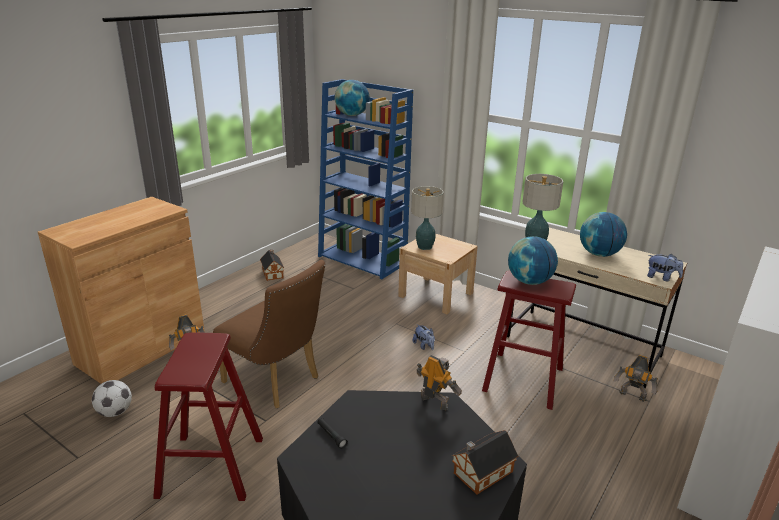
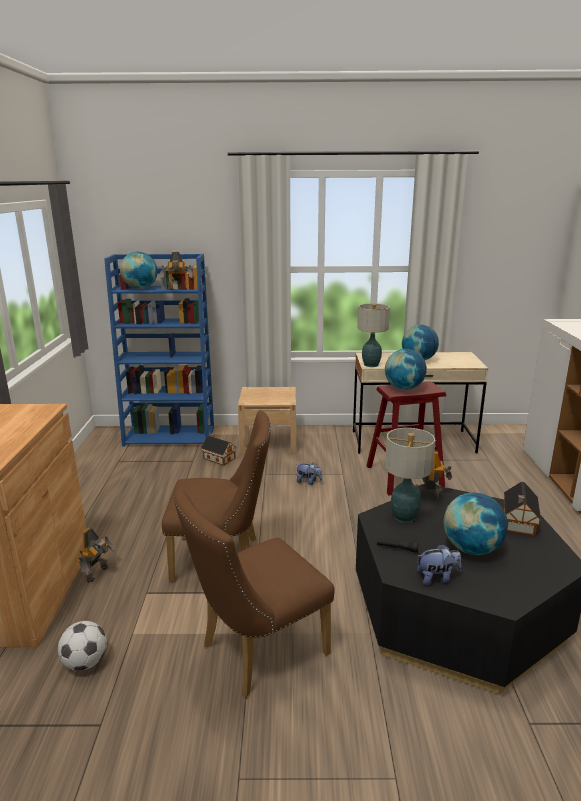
camera: 35 degrees left, 5 degrees down
red stool [153,333,263,501] -> brown chair [174,489,335,697]
toy house [260,249,284,281] -> toy house moved to [201,433,237,466]
table lamp [411,186,444,250] -> table lamp moved to [385,428,435,523]
toy robot [614,355,658,402] -> toy robot moved to [160,252,193,290]
plush toy [647,254,683,281] -> plush toy moved to [417,544,461,585]
none -> globe [444,493,508,555]

